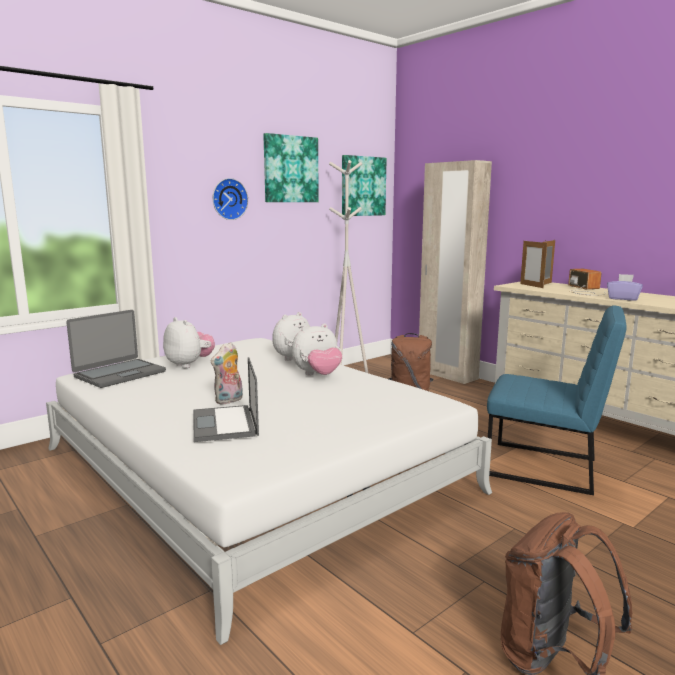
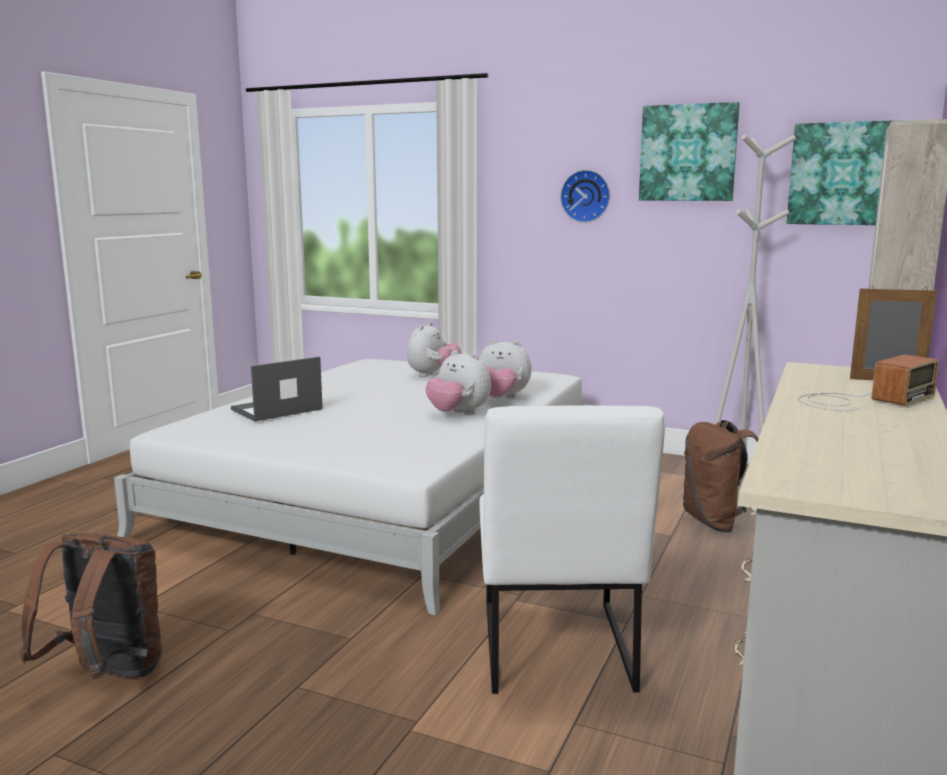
camera: 65 degrees right, 0 degrees up
laptop [66,310,166,388] -> none
plush toy [210,342,243,405] -> none
blue chair [487,305,627,495] -> white chair [479,405,665,694]
picture frame [520,241,547,288] -> none
purple tissue box [607,274,643,301] -> none

